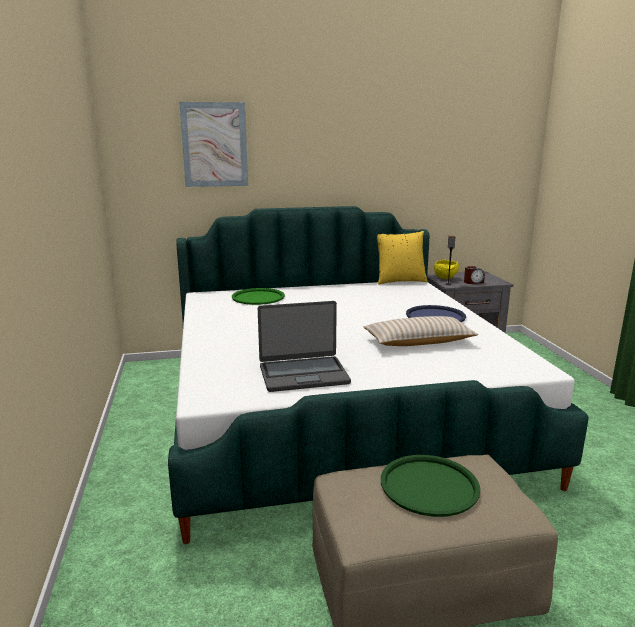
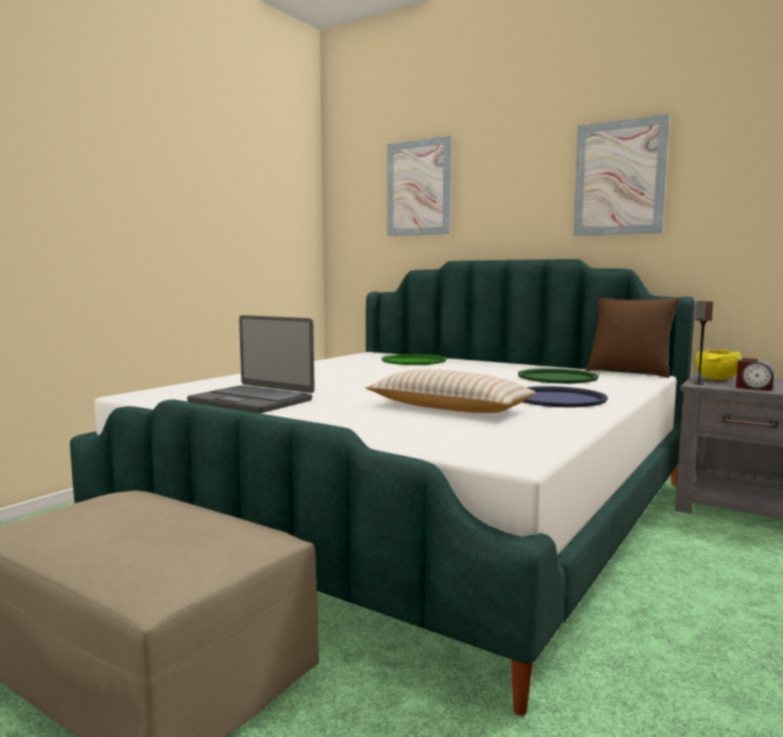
camera: 45 degrees right, 10 degrees down
yellow pillow [377,231,428,285] -> brown pillow [585,297,680,378]
green tray [381,455,480,517] -> green tray moved to [518,368,599,384]
none -> picture [574,114,670,236]

